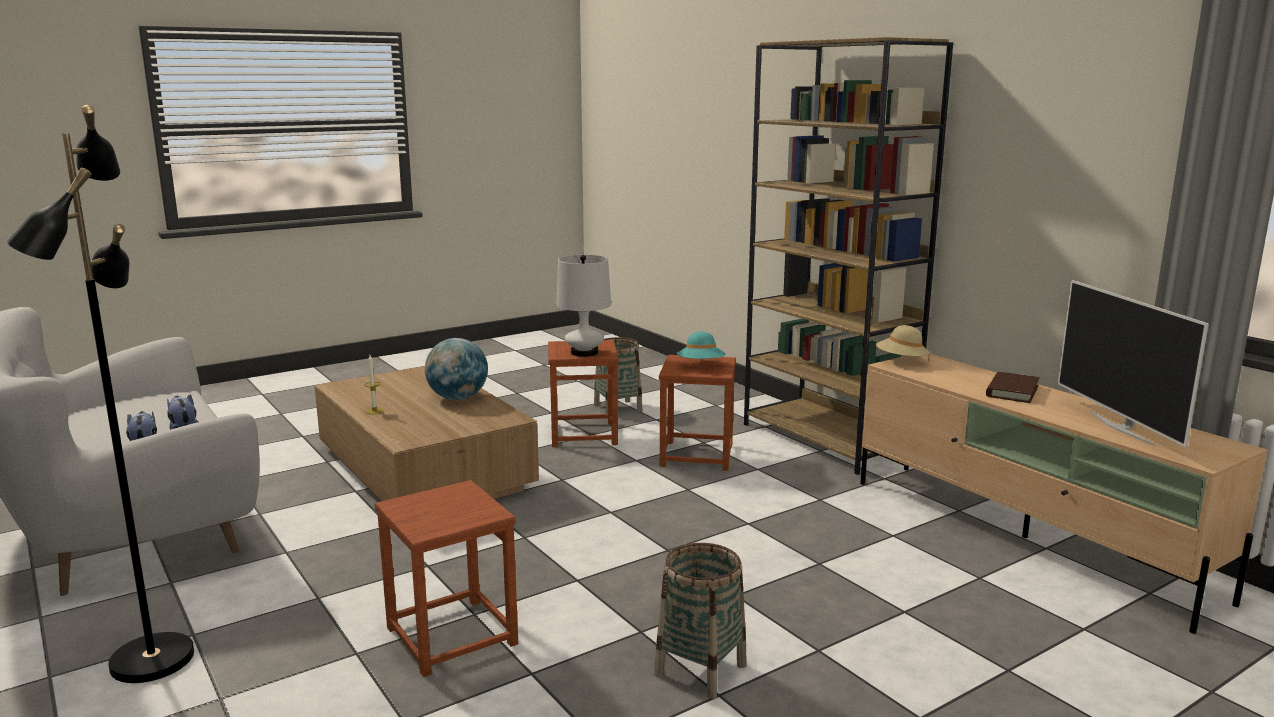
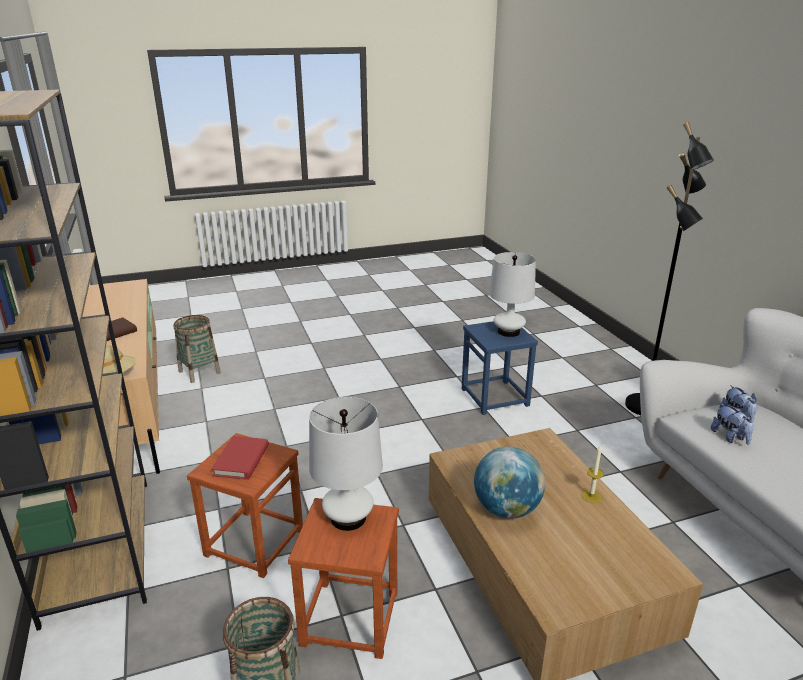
camera: 165 degrees left, 10 degrees up
brown stool [375,480,518,677] -> blue stool [462,321,538,415]
basket [654,543,747,699] -> basket moved to [174,315,221,383]
turquoise hat [677,332,726,359] -> red book [211,436,269,480]
television [1058,280,1209,447] -> none
none -> white table lamp [489,252,536,337]

